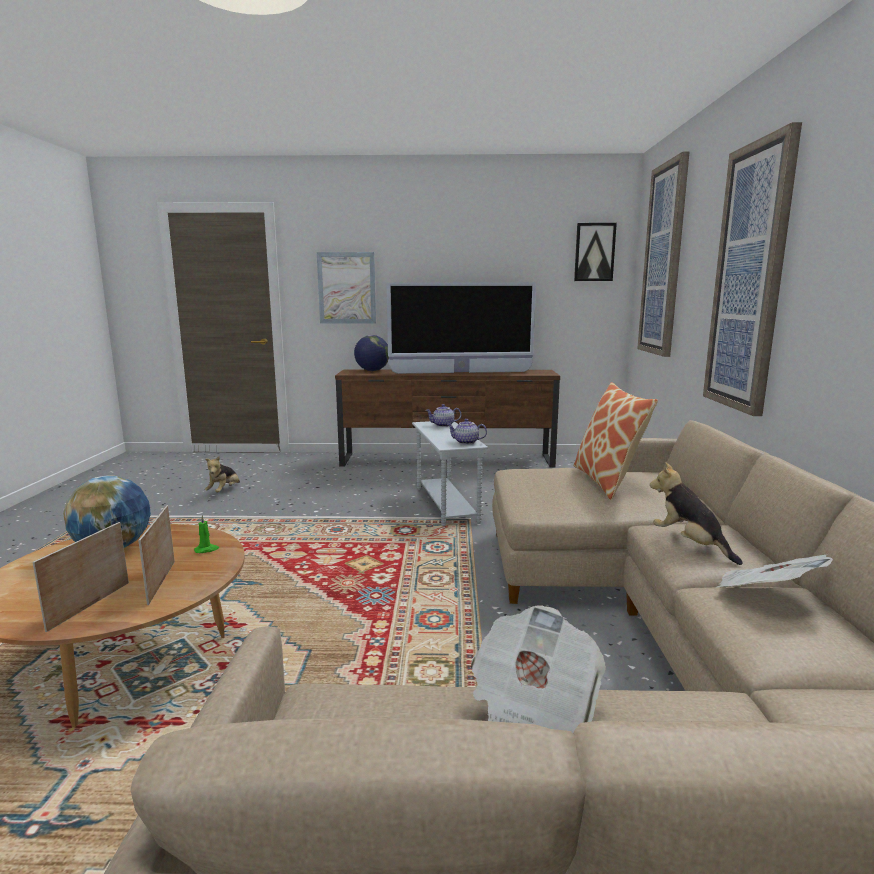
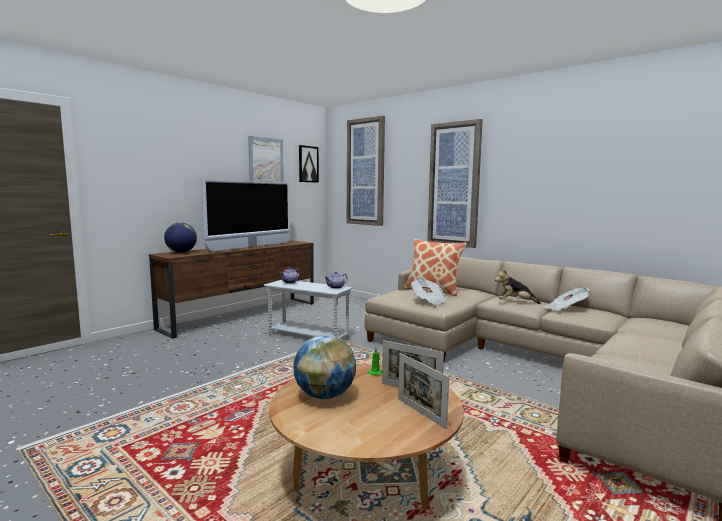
camera: 50 degrees left, 5 degrees down
plush toy [205,456,240,492] -> none
picture [317,252,376,323] -> picture moved to [248,136,284,182]
newspaper [471,605,606,733] -> newspaper moved to [411,278,447,306]

